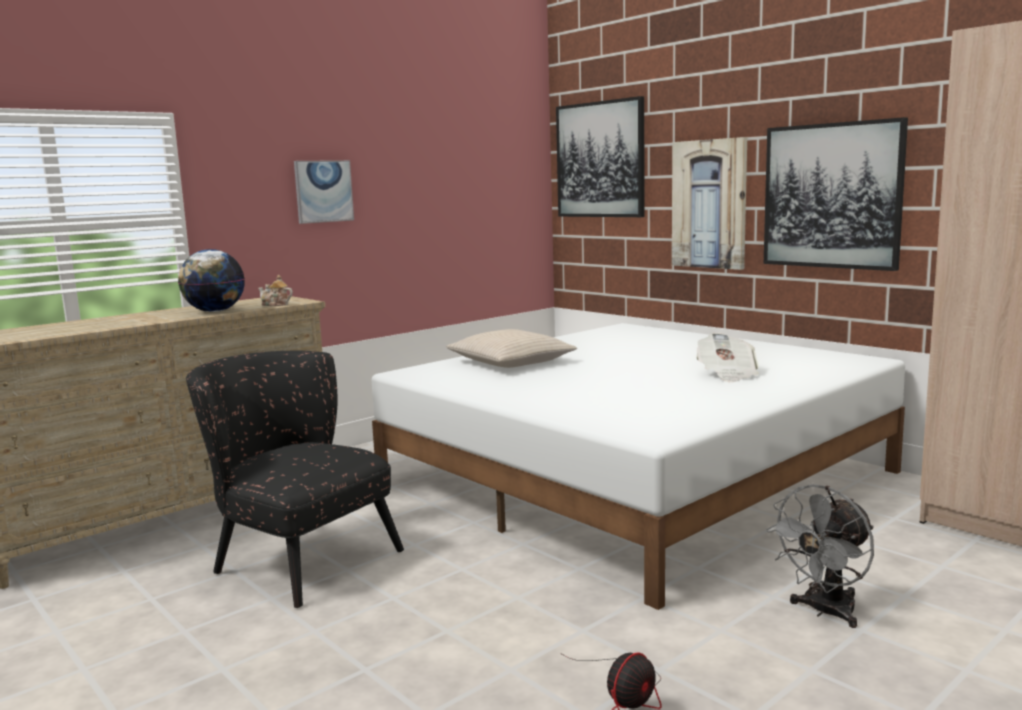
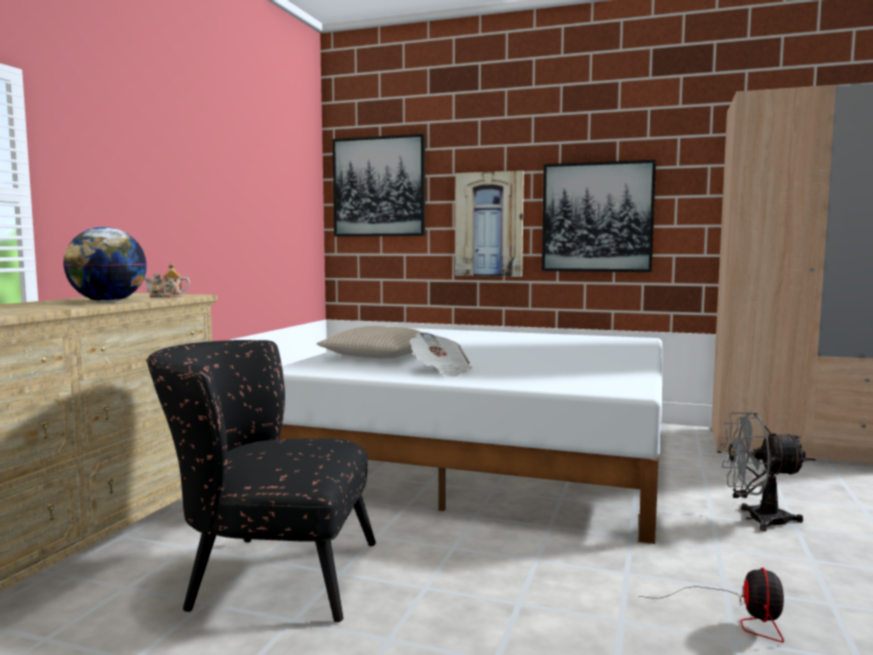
camera: 30 degrees left, 5 degrees down
picture [294,160,354,224] -> none
newspaper [696,333,759,382] -> newspaper moved to [410,332,472,377]
grey fan [766,484,874,628] -> grey fan turned 75 degrees clockwise [720,412,807,532]

